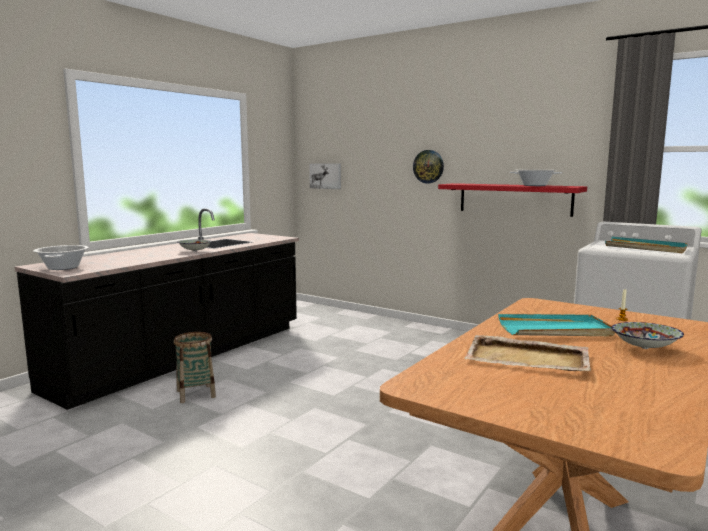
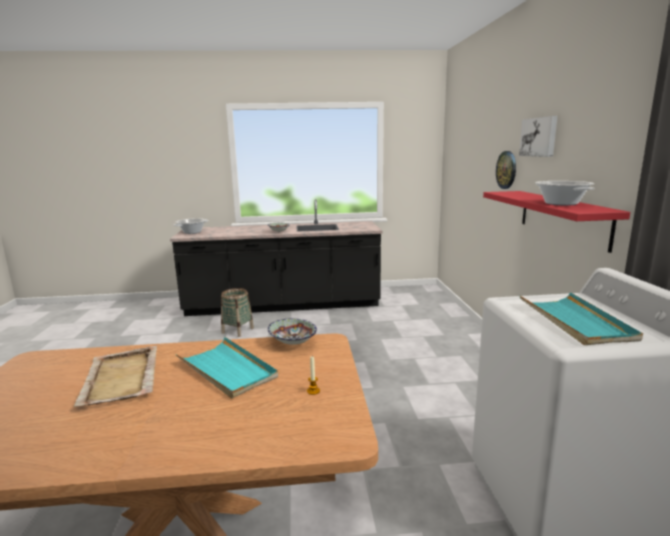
camera: 50 degrees right, 5 degrees up
picture [309,163,341,189] -> picture moved to [519,116,557,157]
bowl [611,322,684,349] -> bowl moved to [268,318,317,345]

